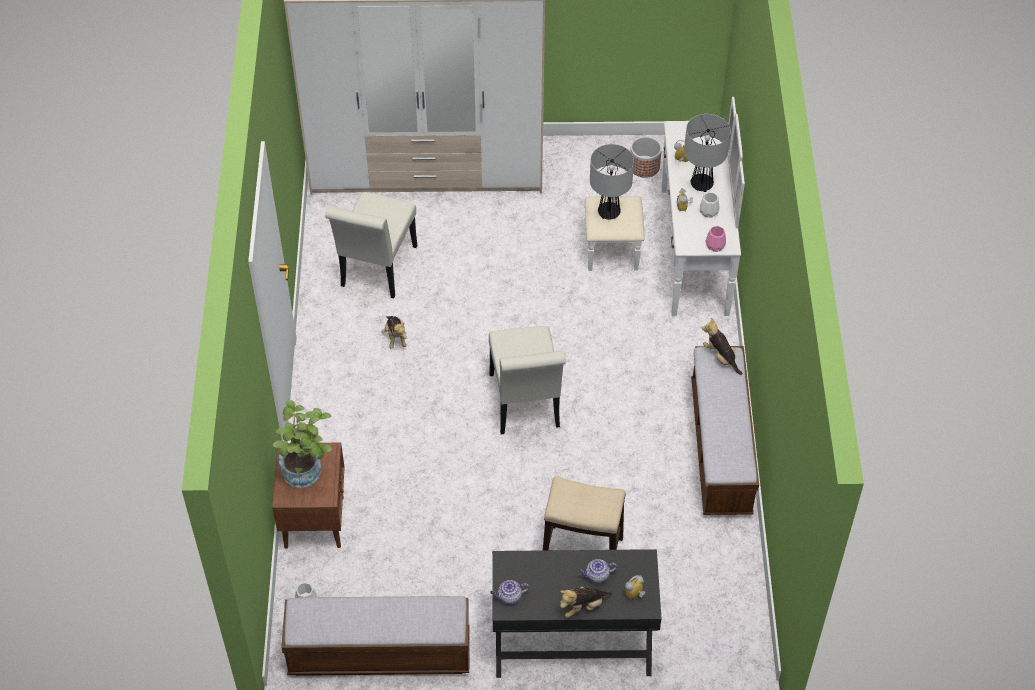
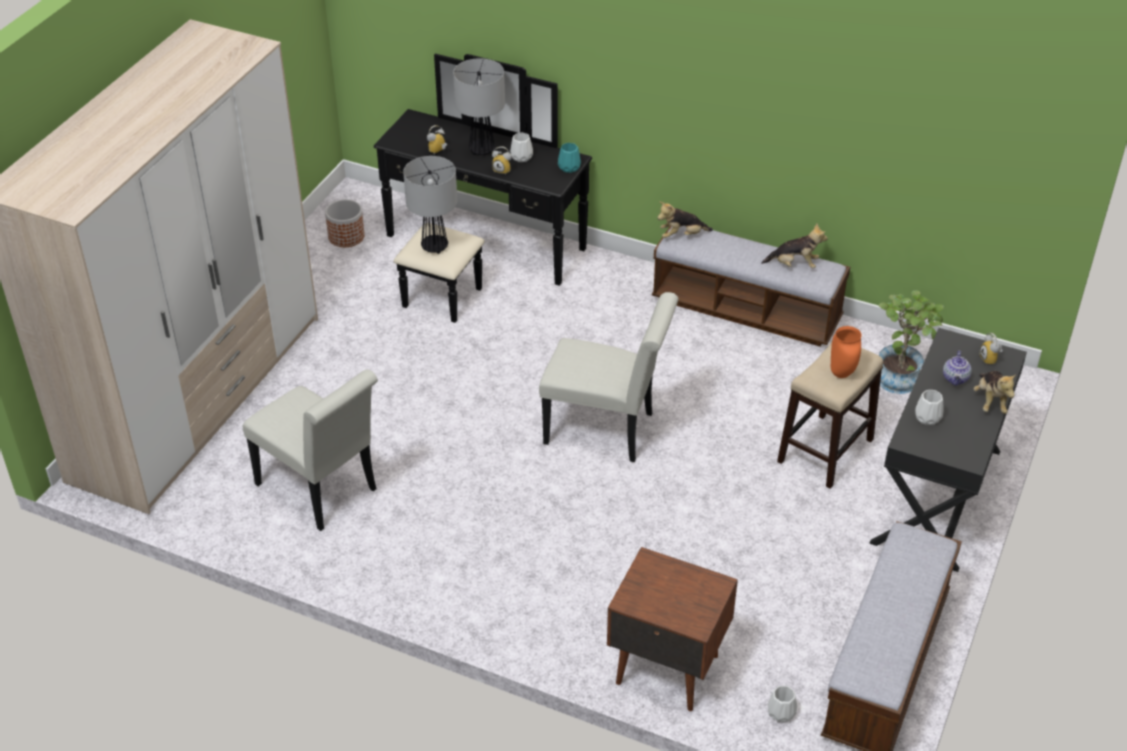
camera: 65 degrees left, 10 degrees down
potted plant [273,400,332,488] -> potted plant moved to [878,290,944,394]
plush toy [382,316,407,349] -> plush toy moved to [761,223,828,268]
teapot [490,580,529,605] -> none
white dresser [585,97,745,316] -> black dresser [374,54,592,323]
pink vase [706,226,726,252] -> turquoise vase [558,143,581,173]
none -> orange vase [831,326,862,378]
none -> white vase [915,390,944,425]

